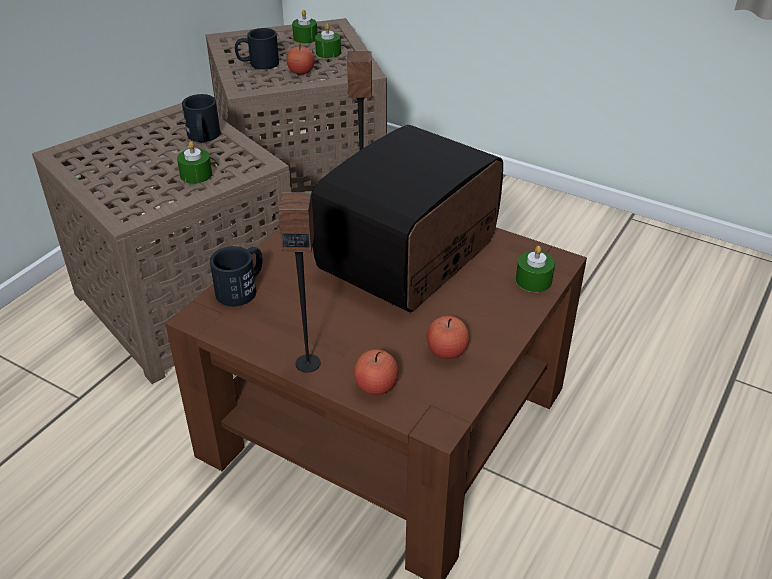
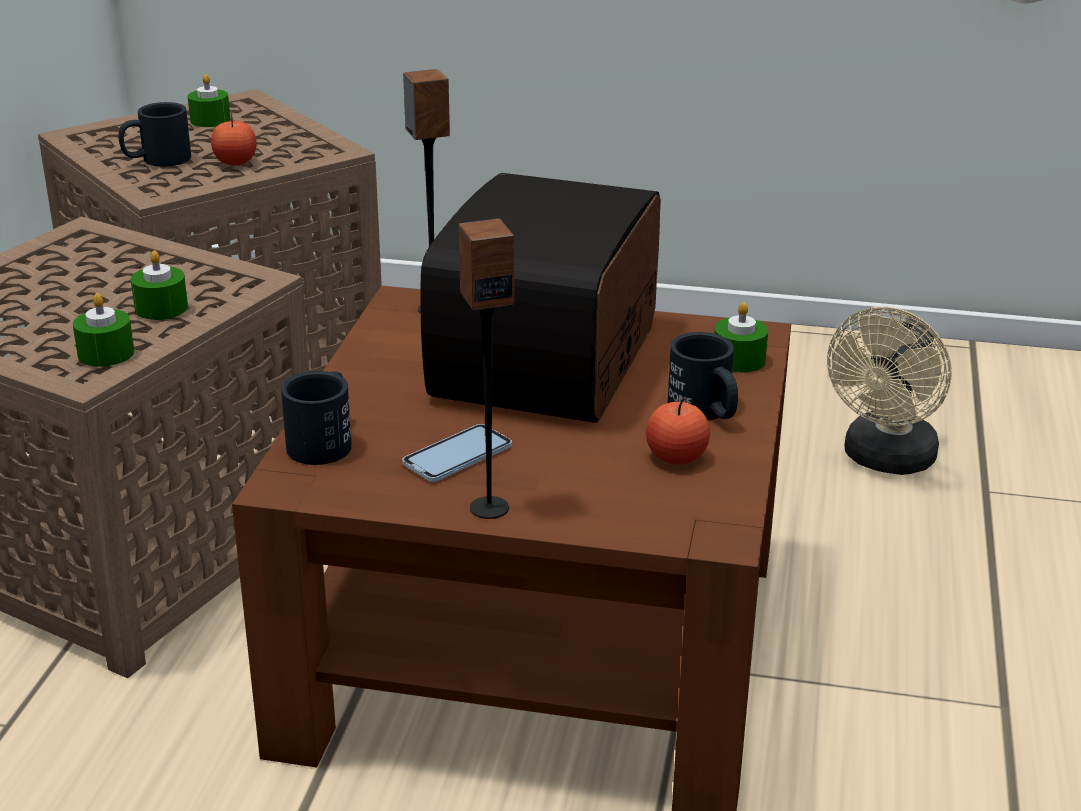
camera: 20 degrees left, 10 degrees down
black mug [182,94,220,142] -> black mug moved to [668,332,738,420]
green candle [315,23,341,58] -> green candle moved to [73,293,134,367]
apple [354,349,398,395] -> none
none -> phone [402,424,512,482]
none -> beige fan [827,307,952,475]

